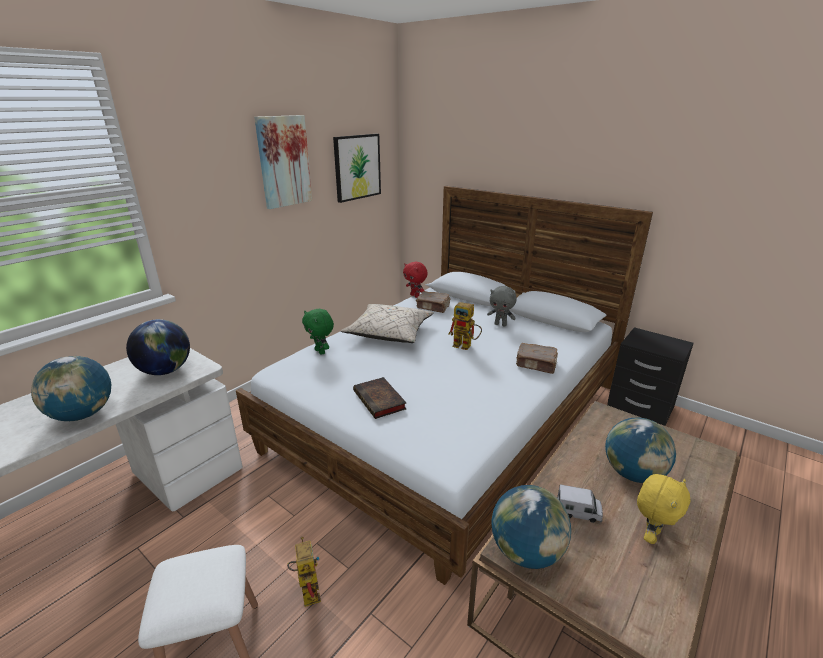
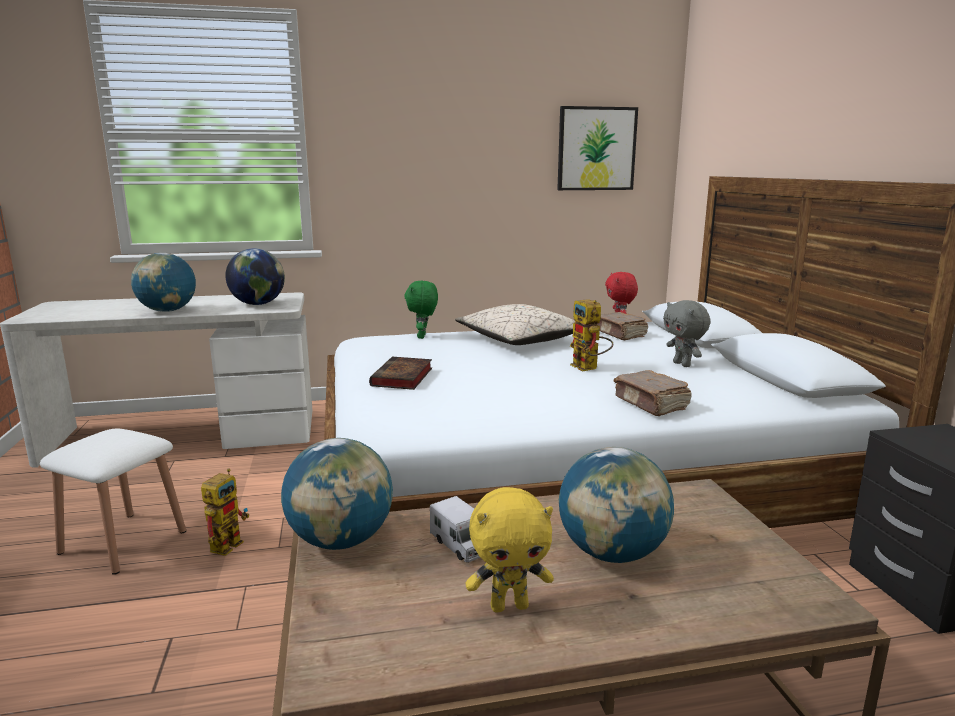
camera: 40 degrees right, 10 degrees down
picture [254,115,312,209] -> none

